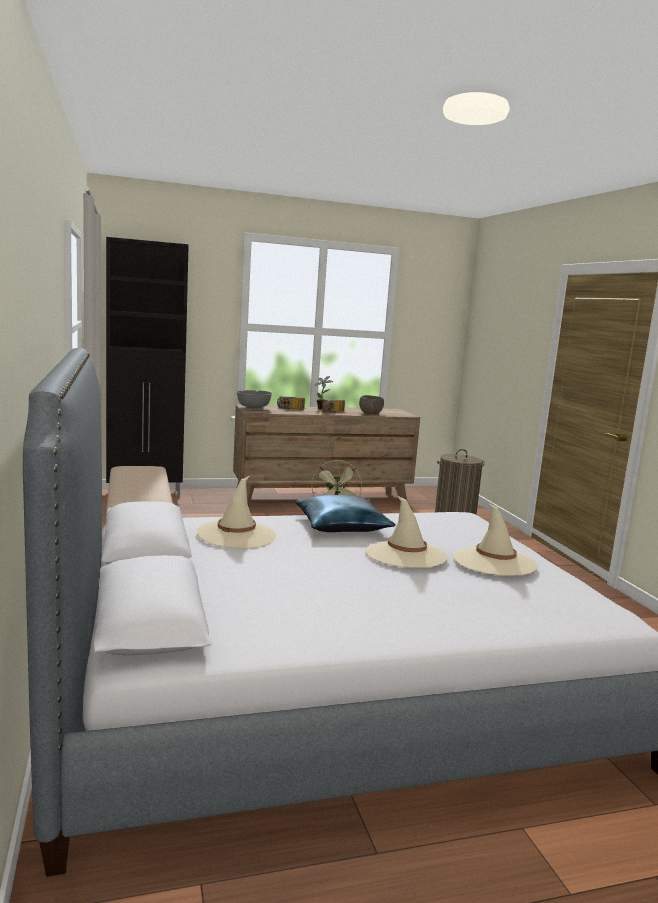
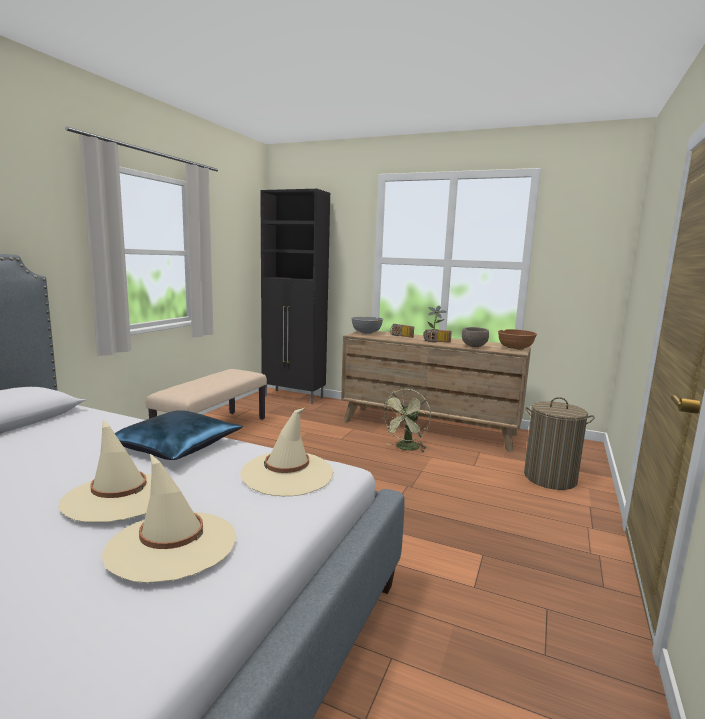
camera: 40 degrees right, 0 degrees up
beige hat [197,476,276,549] -> beige hat moved to [240,408,333,496]
none -> brown bowl [498,329,537,350]

